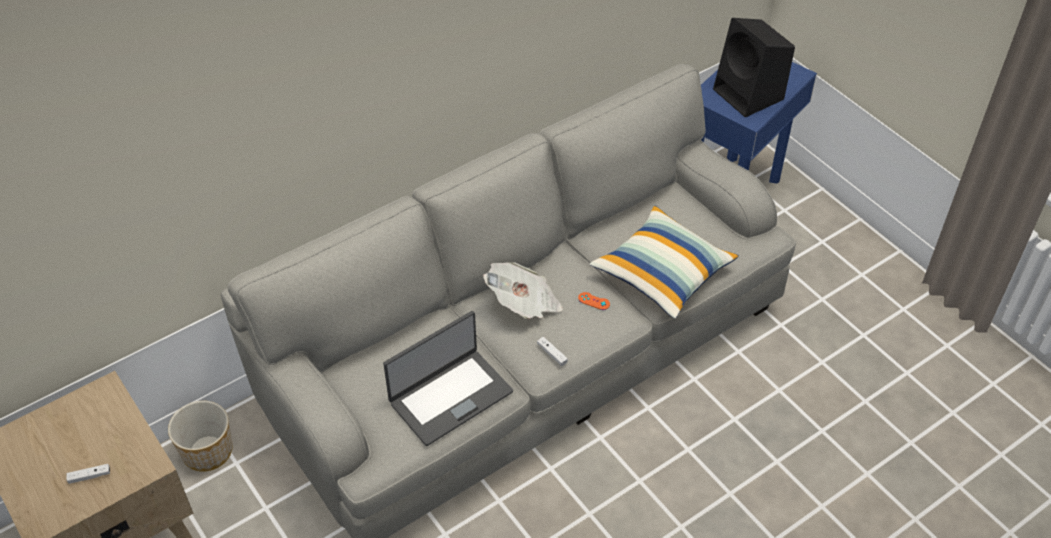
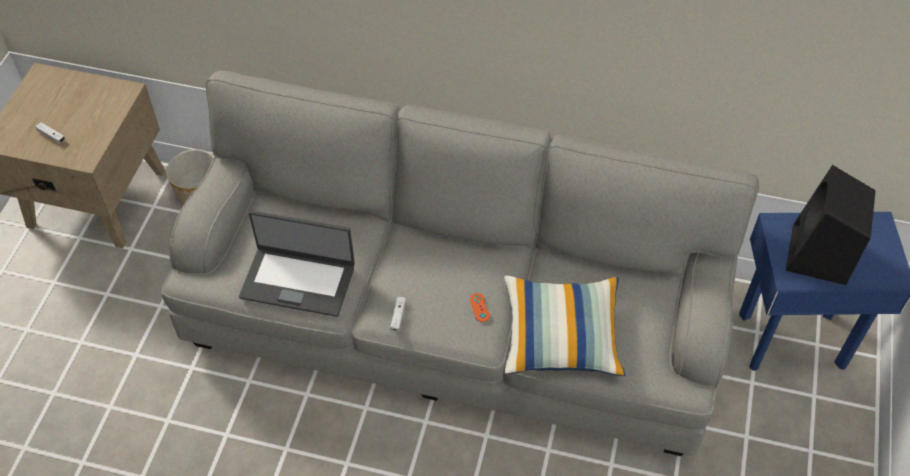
camera: 50 degrees right, 5 degrees up
newspaper [483,262,563,319] -> none

